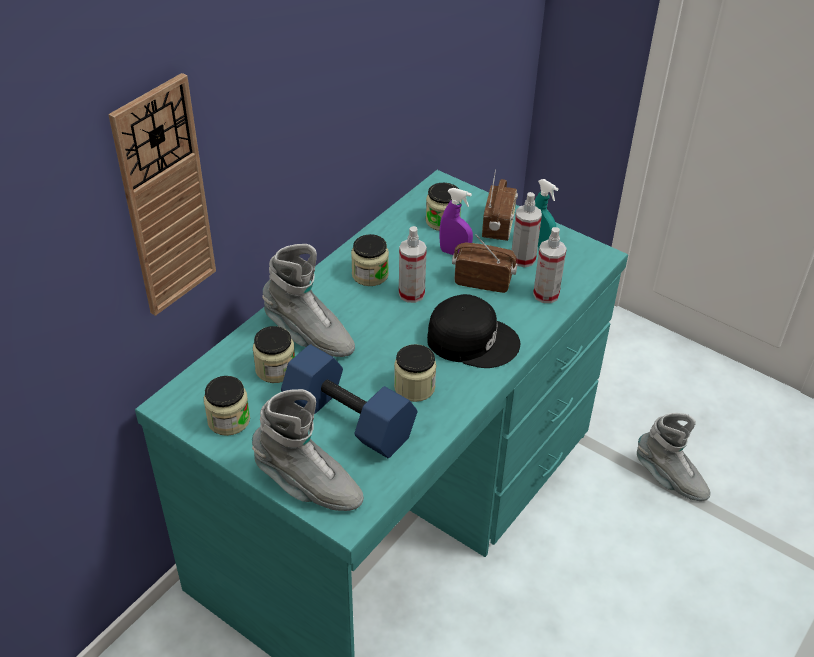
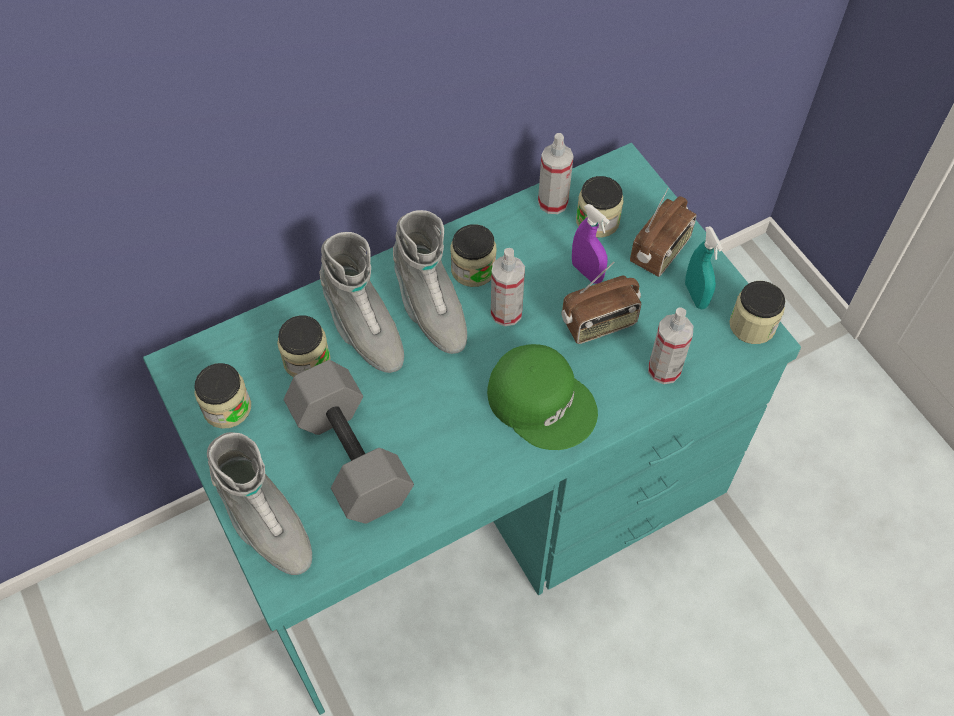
camera: 25 degrees right, 15 degrees up
wall clock [108,73,216,316] -> none
blue dumbbell [281,344,417,458] -> grey dumbbell [284,360,414,524]
jar [394,344,437,402] -> jar moved to [729,281,785,344]
black cap [427,294,520,368] -> green cap [487,344,598,450]
radio [452,234,517,293] -> radio turned 120 degrees clockwise [561,262,641,344]
spray bottle [512,192,542,267] -> spray bottle moved to [538,133,574,214]
grey boot [637,413,711,501] -> grey boot moved to [393,210,467,354]

